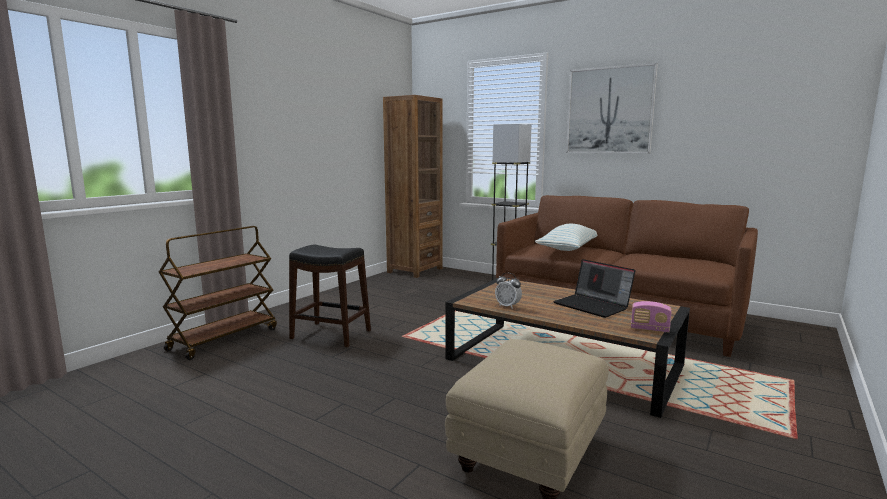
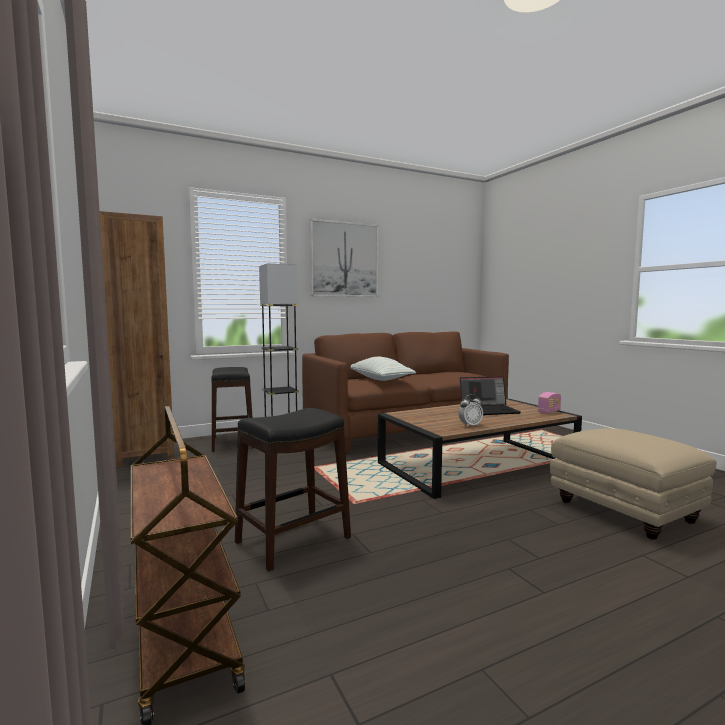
camera: 60 degrees left, 5 degrees down
none -> black stool [211,367,253,452]

